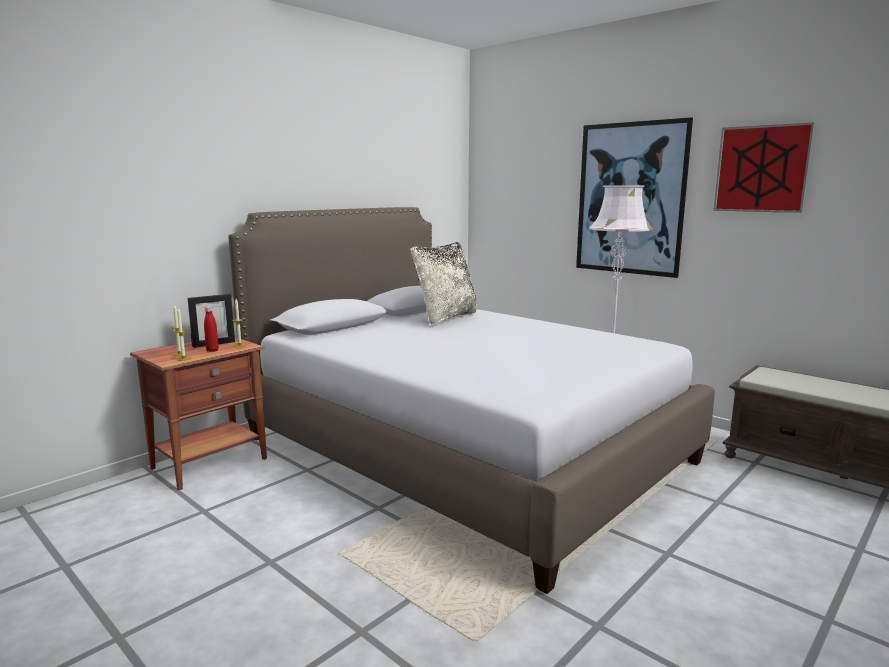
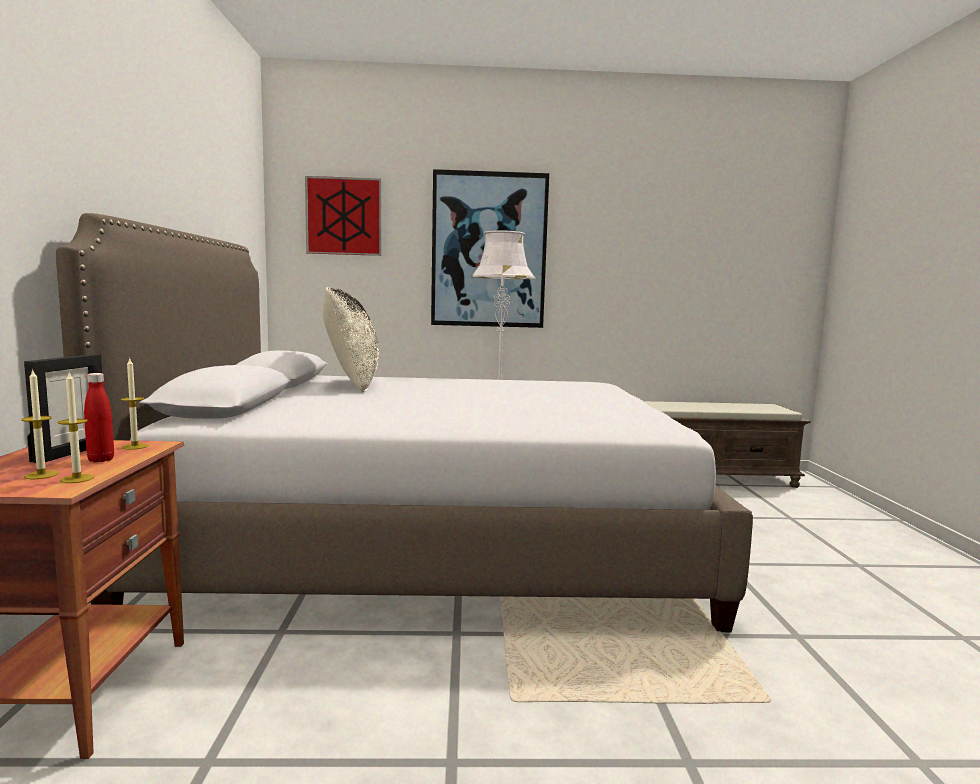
camera: 45 degrees left, 5 degrees down
picture [713,122,815,213] -> picture moved to [305,176,382,256]

